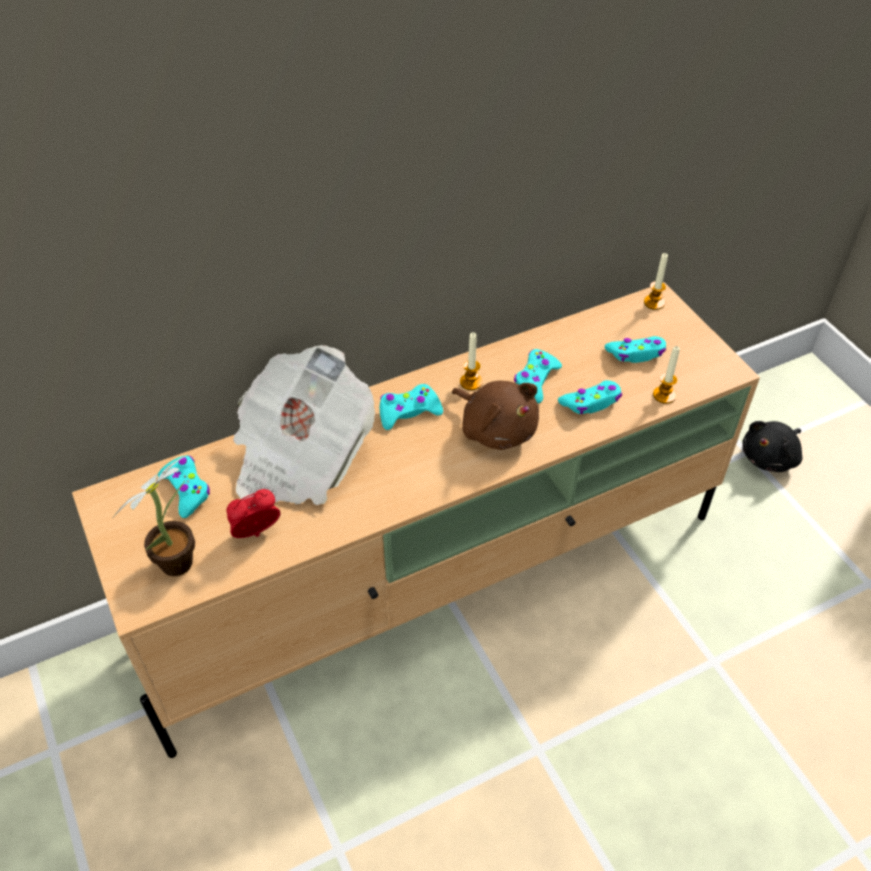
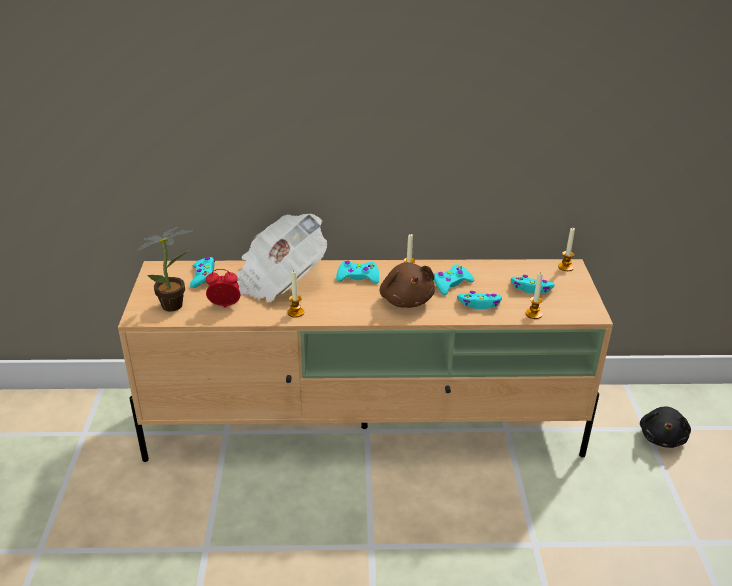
camera: 25 degrees right, 15 degrees down
black plush toy [743,421,802,472] -> black plush toy turned 60 degrees counterclockwise [640,407,691,448]
none -> candle [287,271,304,318]

